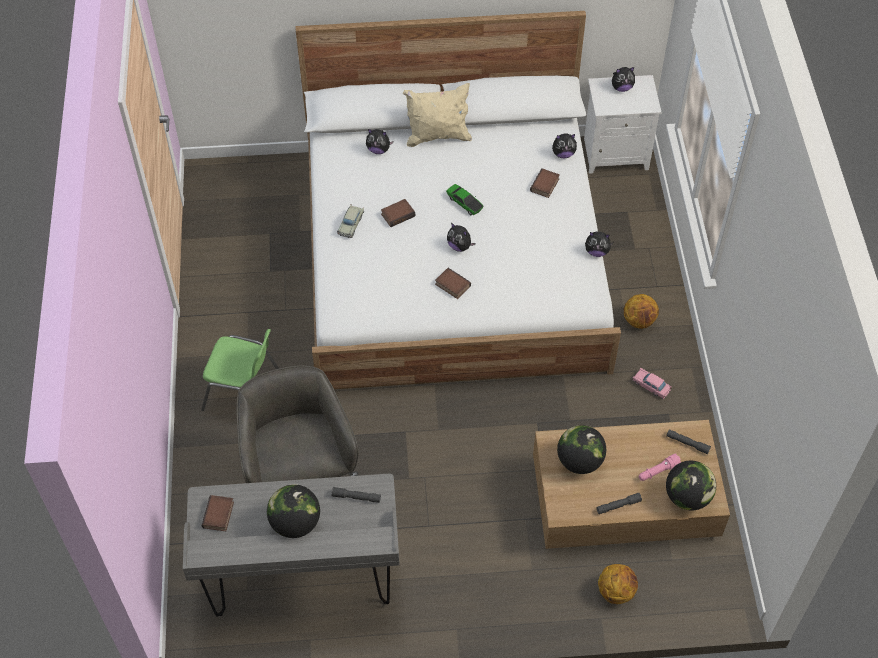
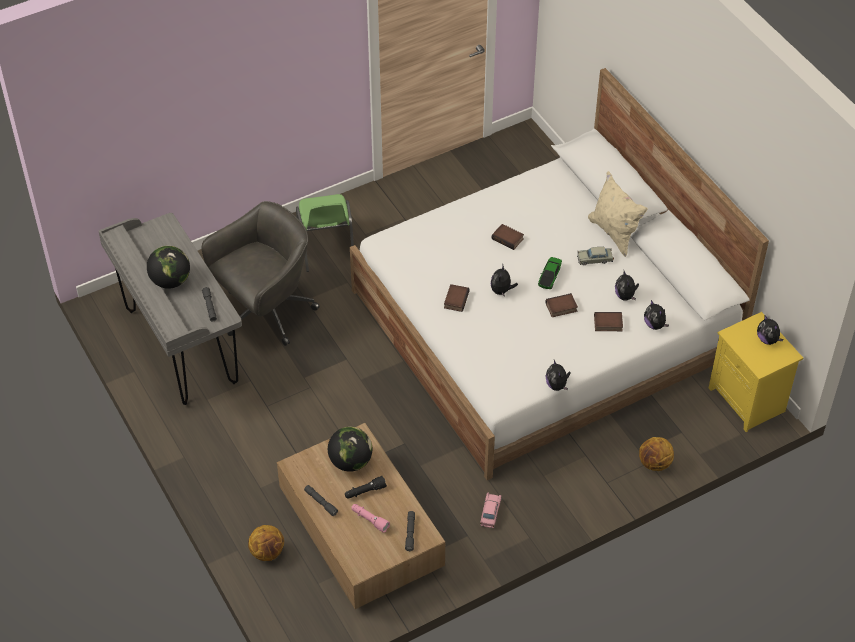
camera: 65 degrees right, 5 degrees down
book [201,495,234,531] -> book moved to [545,293,578,317]
beige toy car [337,204,364,238] -> beige toy car moved to [577,247,614,265]
plush toy [366,129,393,154] -> plush toy moved to [615,271,639,301]
white nightstand [584,75,662,174] -> yellow nightstand [709,312,803,432]
basketball [624,294,659,329] -> basketball moved to [639,437,674,471]
globe [666,461,716,511] -> none
none -> black flashlight [345,476,387,498]

